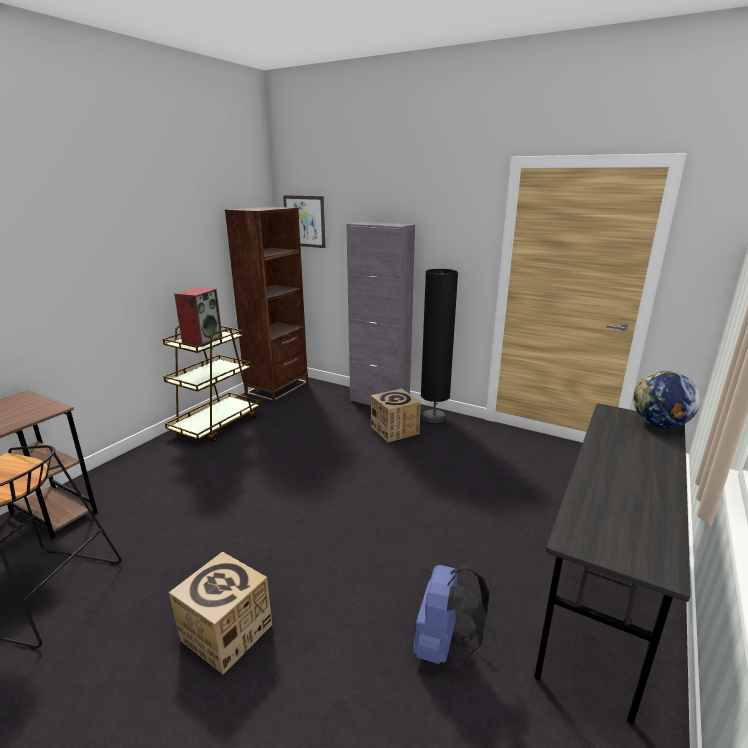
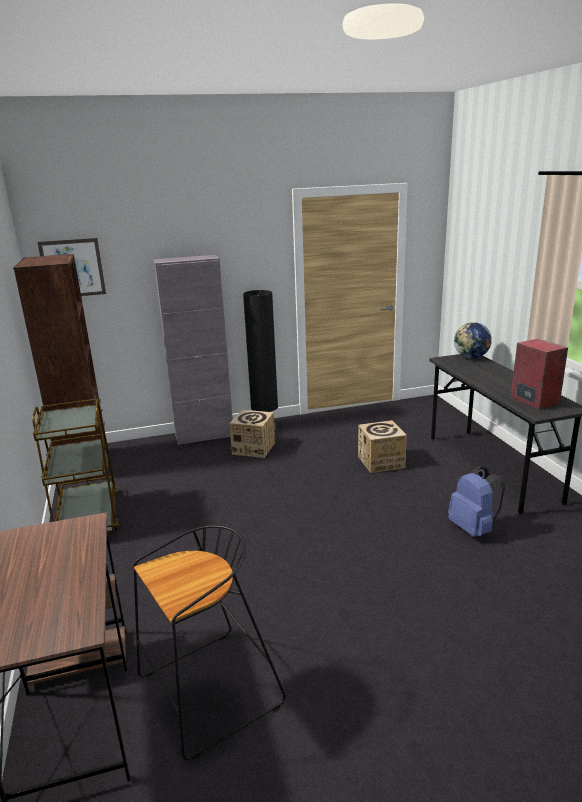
camera: 45 degrees left, 0 degrees up
cardboard box [169,552,272,675] -> cardboard box moved to [358,420,407,473]
speaker [174,287,222,347] -> speaker moved to [511,339,568,410]

